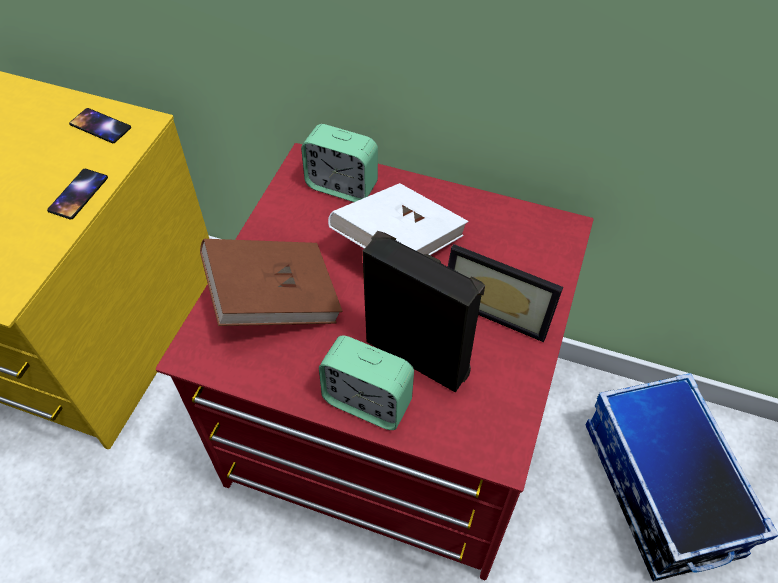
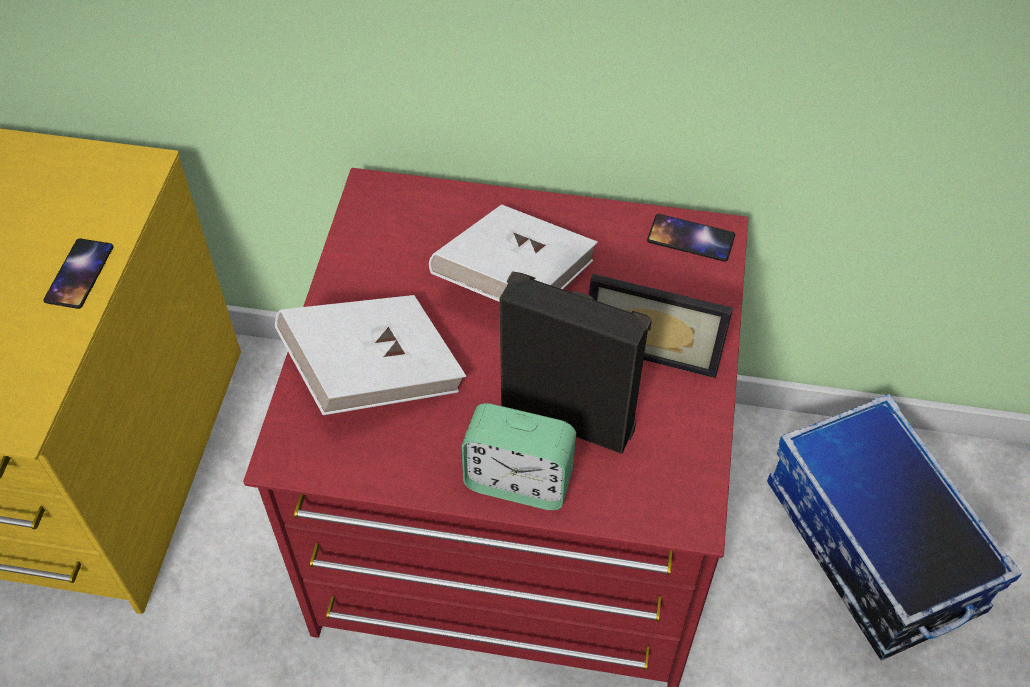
camera: 10 degrees left, 0 degrees up
phone [69,108,131,143] -> phone moved to [647,214,735,262]
brown book [200,239,343,326] -> white book [275,295,466,415]
alarm clock [301,124,378,202] -> none

